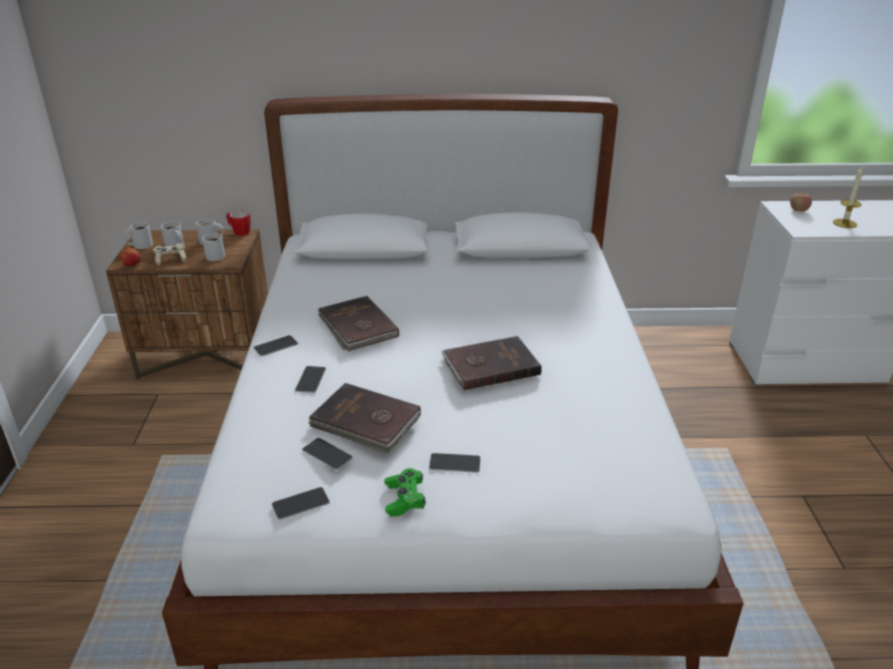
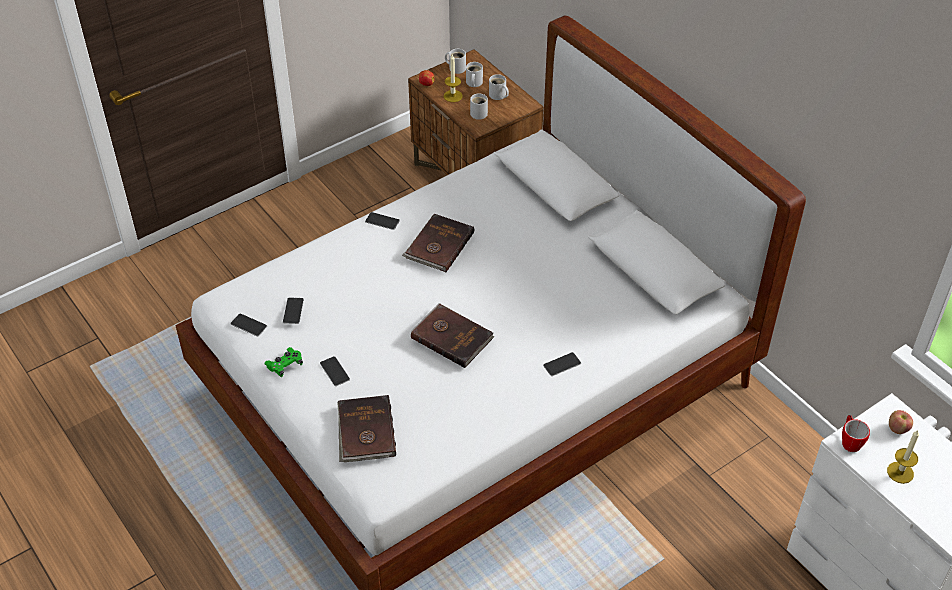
camera: 55 degrees right, 15 degrees up
beige game controller [153,243,187,265] -> candle [444,54,463,102]
mug [226,210,251,236] -> mug moved to [842,415,870,452]
phone [295,366,326,393] -> phone moved to [543,352,581,376]
brown book [308,383,421,454] -> brown book moved to [337,395,396,462]

